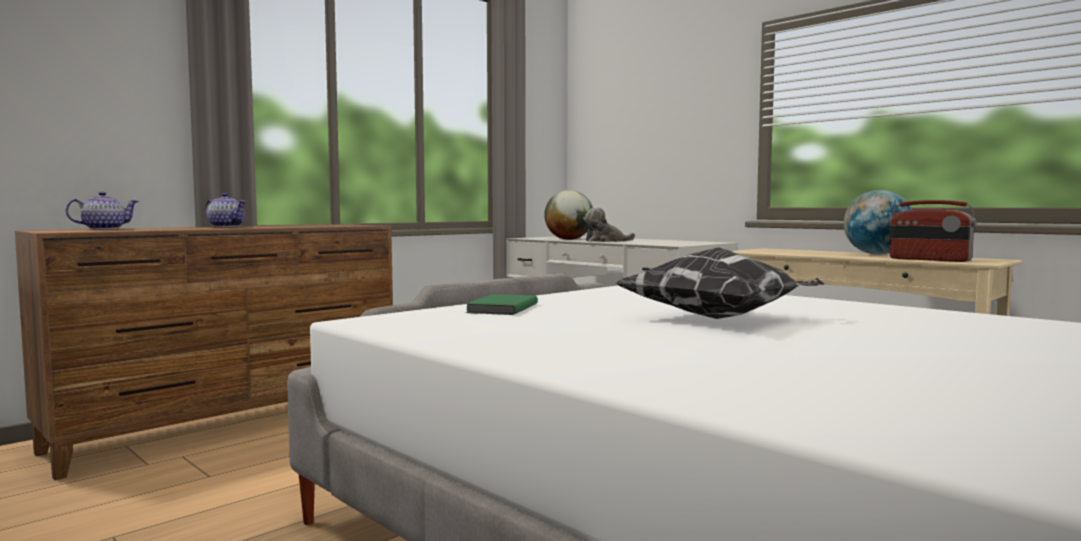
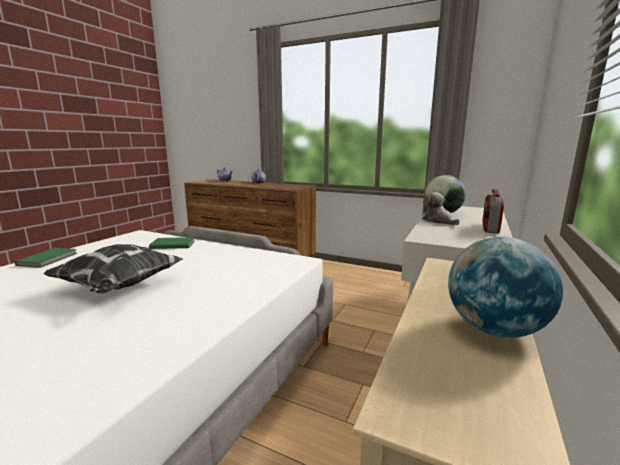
camera: 70 degrees right, 10 degrees up
radio [889,200,977,262] -> radio moved to [482,189,504,233]
none -> green book [15,248,78,268]

